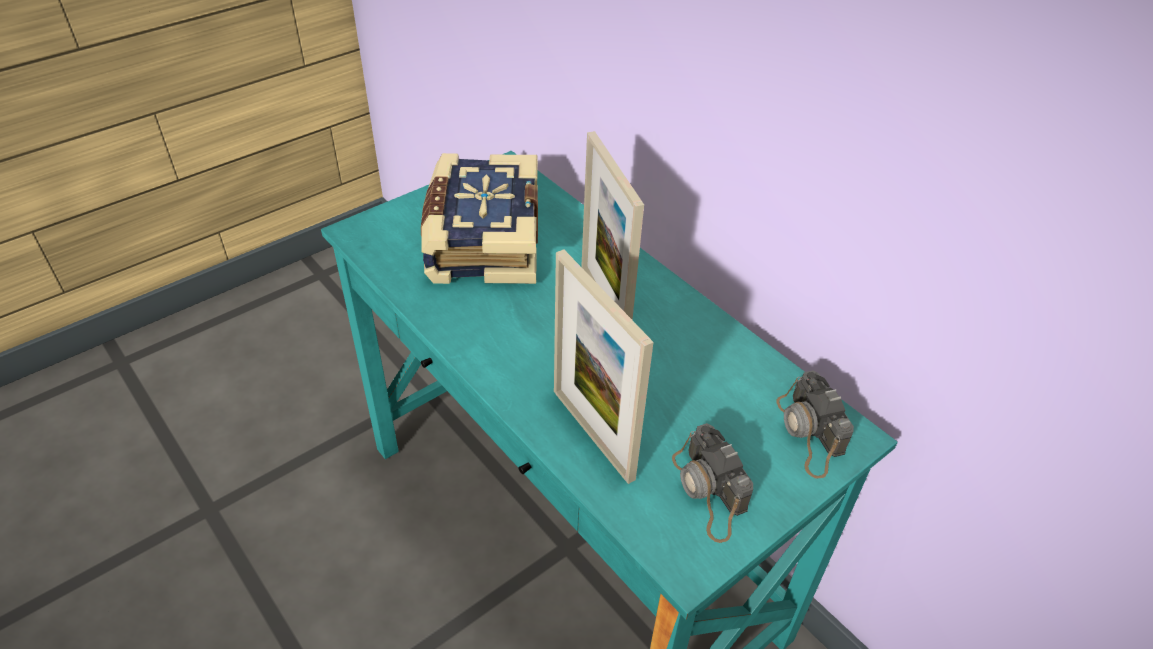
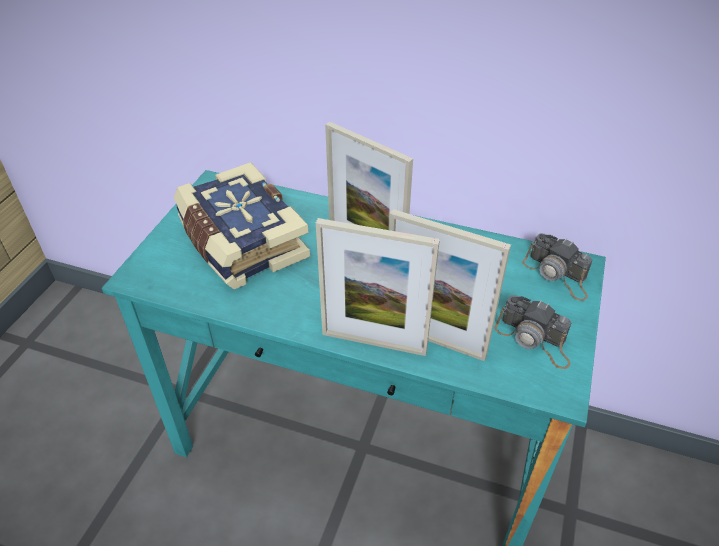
camera: 30 degrees left, 0 degrees up
none -> picture frame [316,218,440,356]

